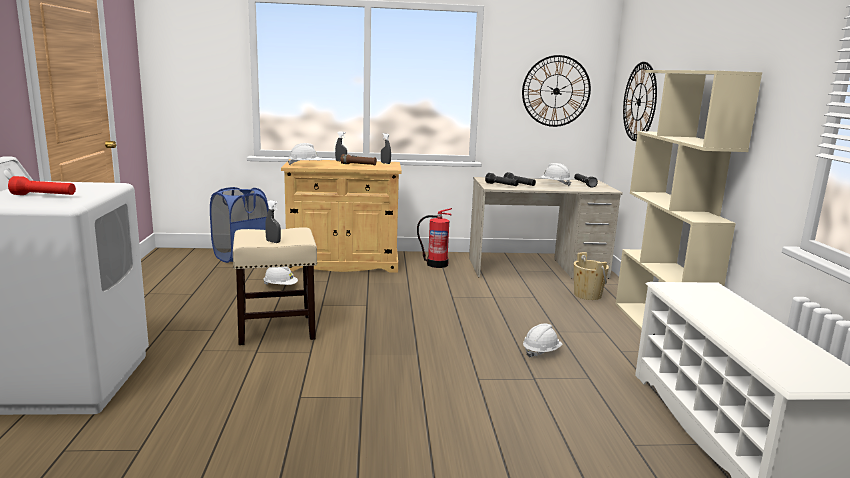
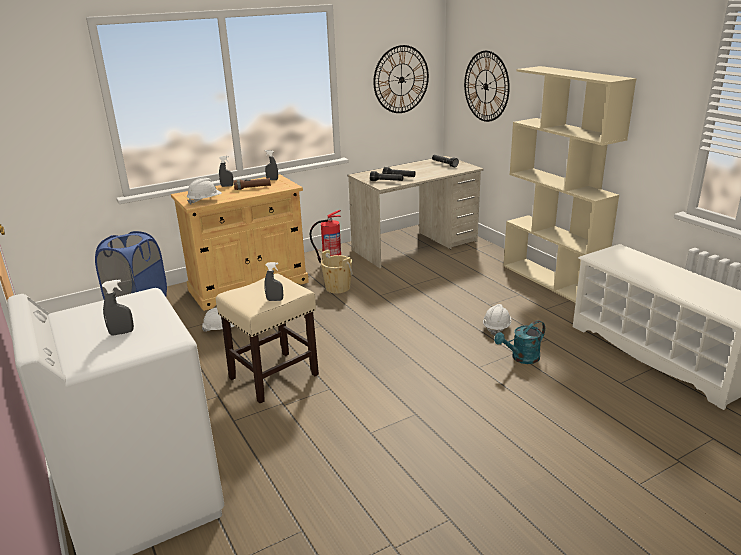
camera: 25 degrees left, 10 degrees up
red flashlight [8,176,76,195] -> grey spray bottle [102,280,134,336]
white hard hat [540,163,571,186] -> none
beige bucket [574,252,609,300] -> beige bucket moved to [321,250,353,293]
none -> turquoise watering can [494,320,545,364]

